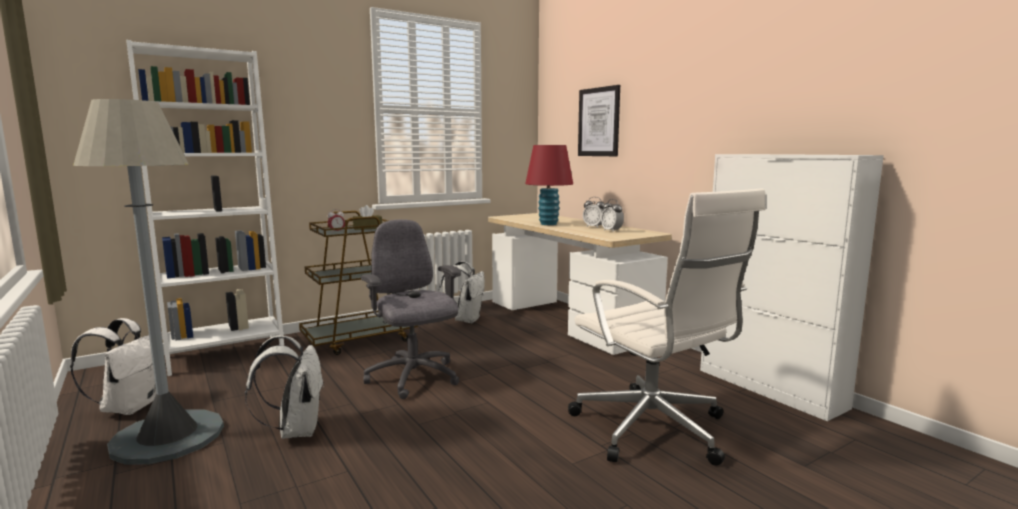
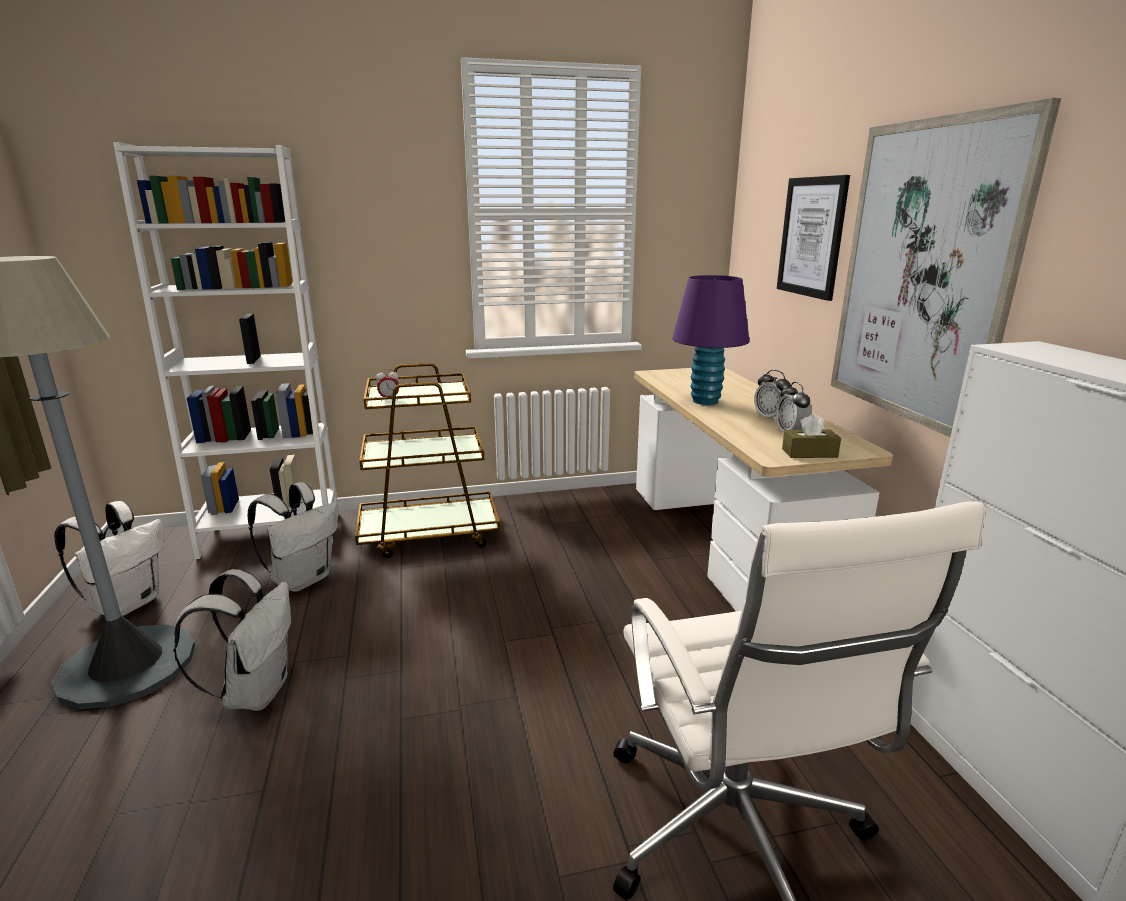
camera: 20 degrees right, 10 degrees up
brown tissue box [353,205,382,230] -> brown tissue box moved to [782,414,841,458]
grey office chair [361,219,461,399] -> none
white backpack [439,261,485,323] -> white backpack moved to [248,482,338,591]
red table lamp [525,145,573,225] -> purple table lamp [672,275,749,405]
none -> picture [831,98,1061,437]

